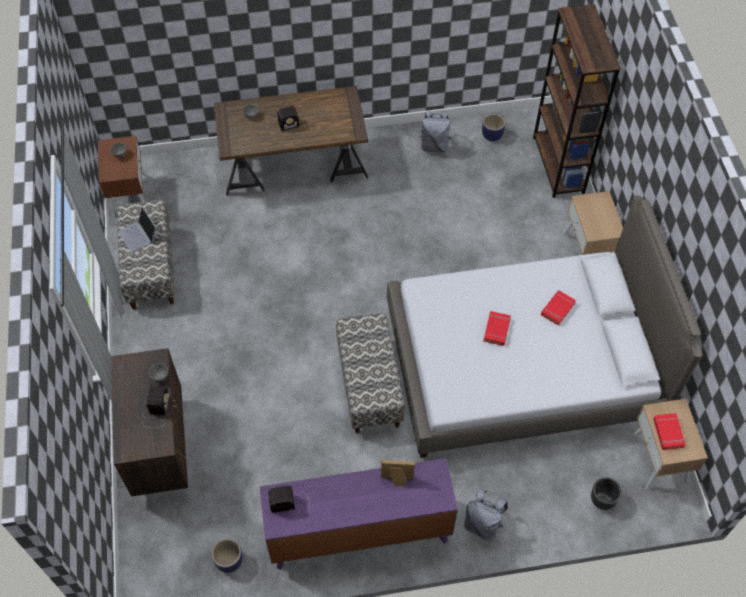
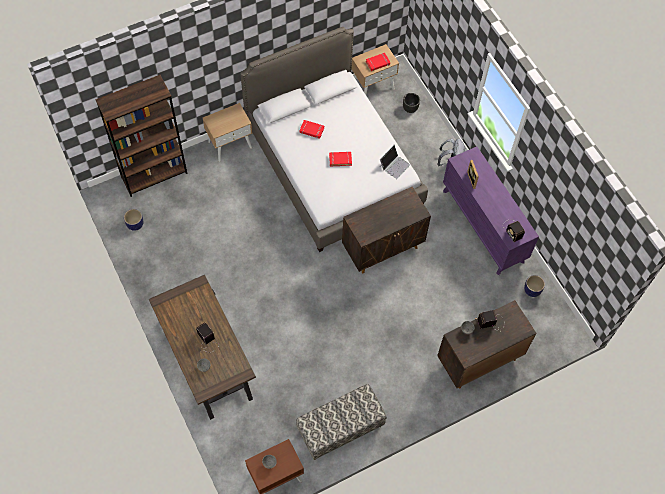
camera: 110 degrees left, 5 degrees up
laptop [119,206,159,252] -> laptop moved to [380,145,410,179]
bench [336,313,404,433] -> brown cabinet [342,187,431,273]
grey backpack [420,111,451,152] -> none

